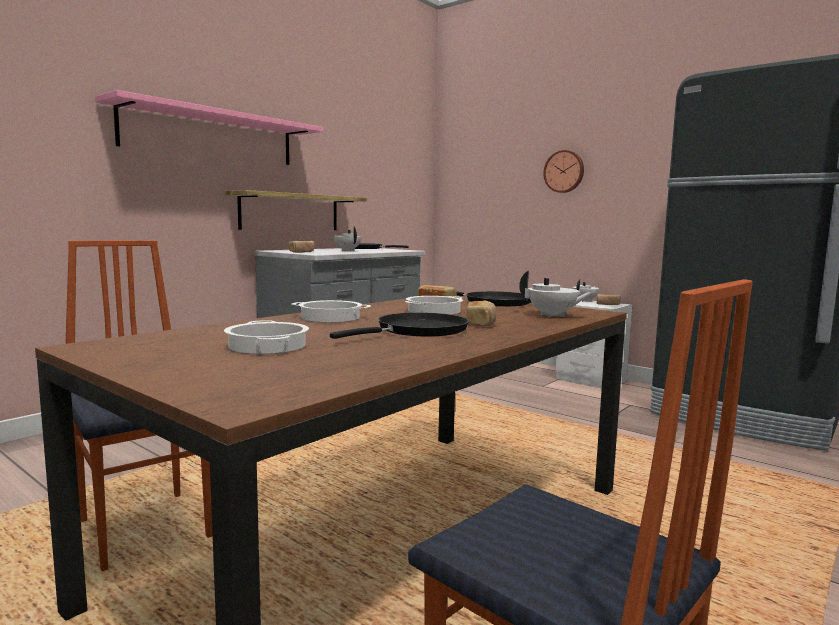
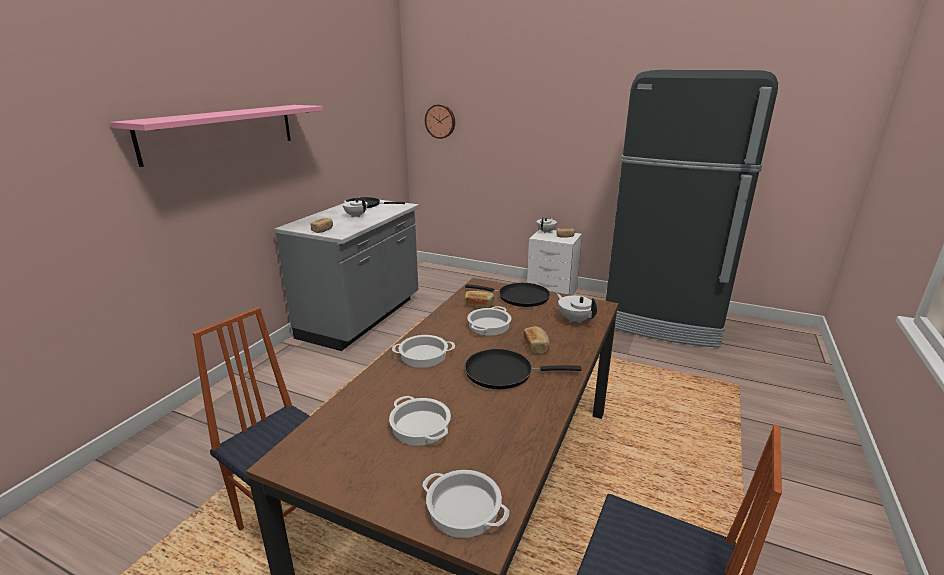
camera: 15 degrees left, 15 degrees up
shelf [225,190,367,230] -> none
black frying pan [330,312,469,339] -> black frying pan turned 120 degrees counterclockwise [465,349,582,389]
white teapot [519,271,594,318] -> white teapot turned 135 degrees counterclockwise [557,293,597,324]
wall clock [543,150,584,193] -> wall clock moved to [425,104,455,139]
none -> cooking pot [422,470,509,538]

